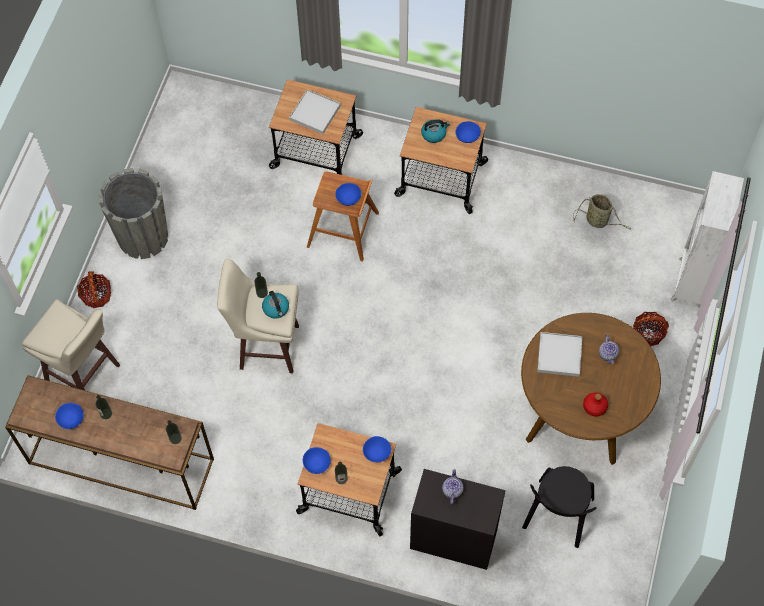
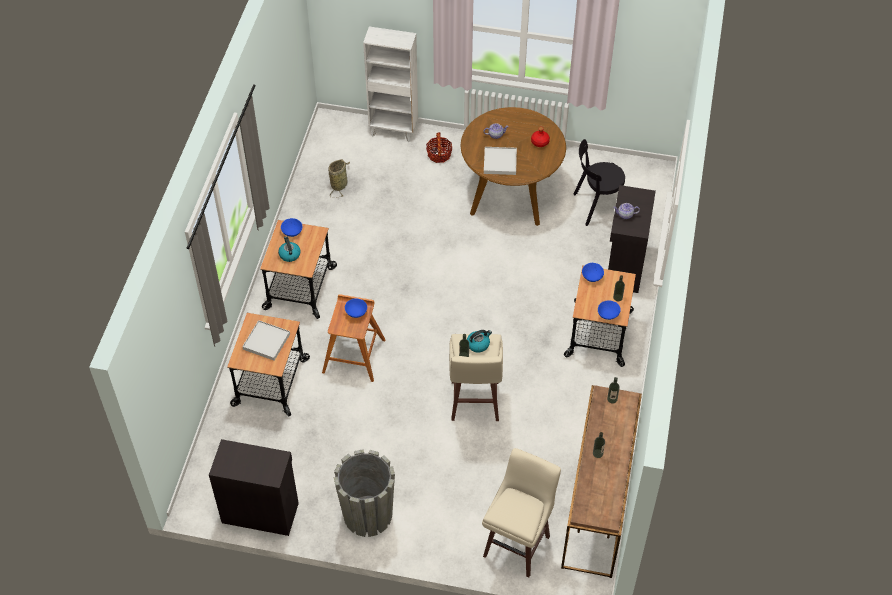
camera: 95 degrees left, 10 degrees down
blue bowl [55,403,84,429] -> none
basket [77,271,111,308] -> none
black chair [522,466,597,548] -> black chair turned 150 degrees clockwise [574,139,625,226]
none -> black cabinet [209,439,299,536]

